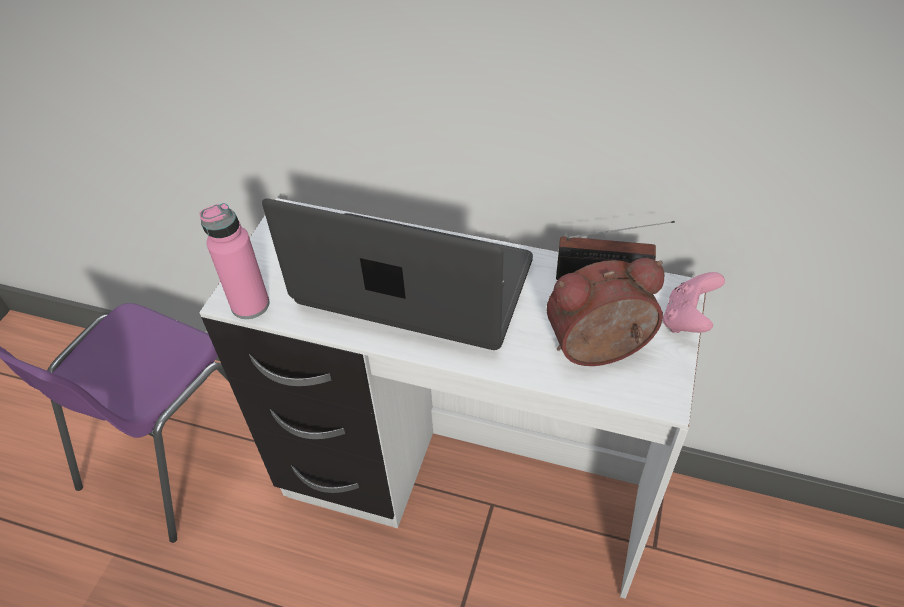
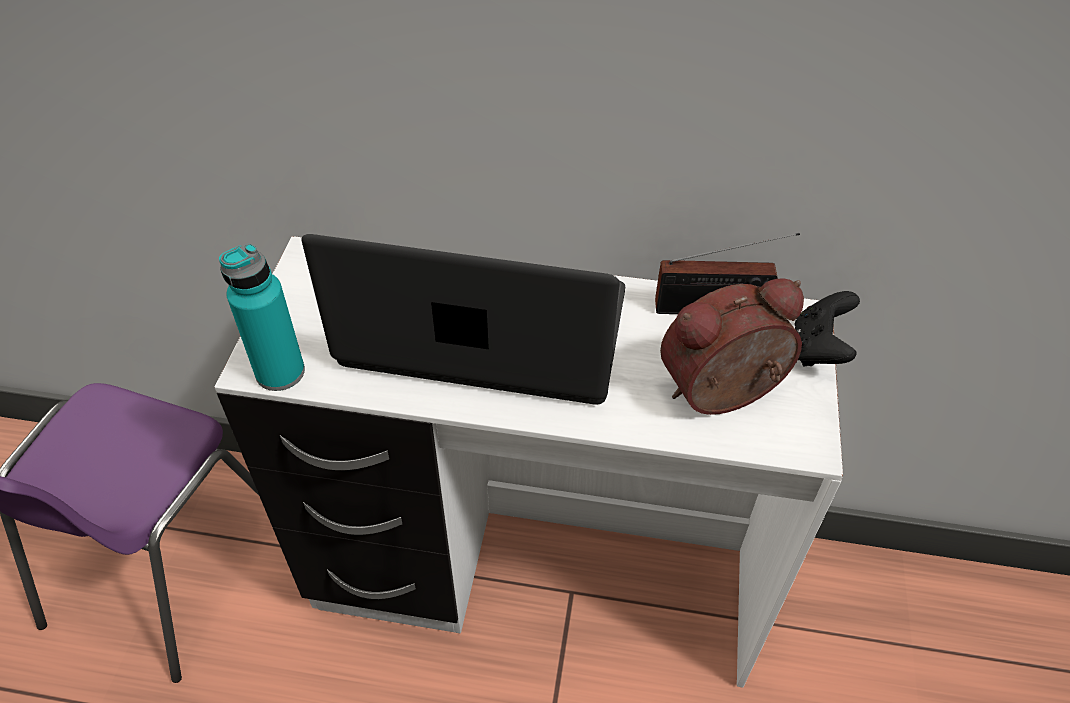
camera: 10 degrees left, 0 degrees up
pink bottle [199,203,269,319] -> turquoise bottle [219,243,305,391]
pink game controller [663,272,725,333] -> black game controller [794,291,860,366]

